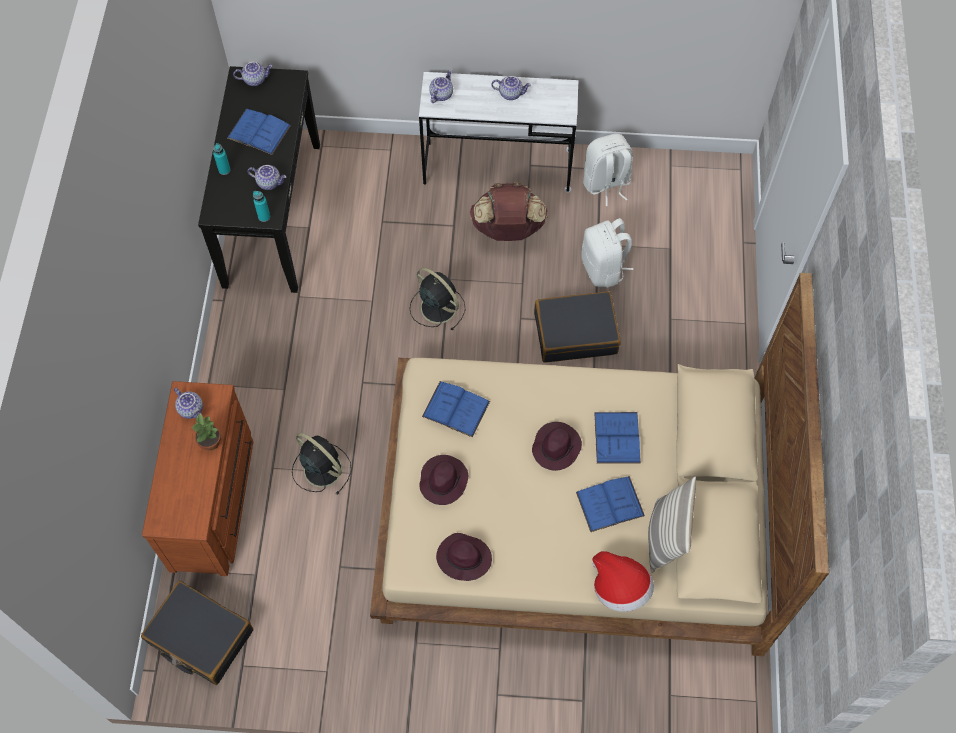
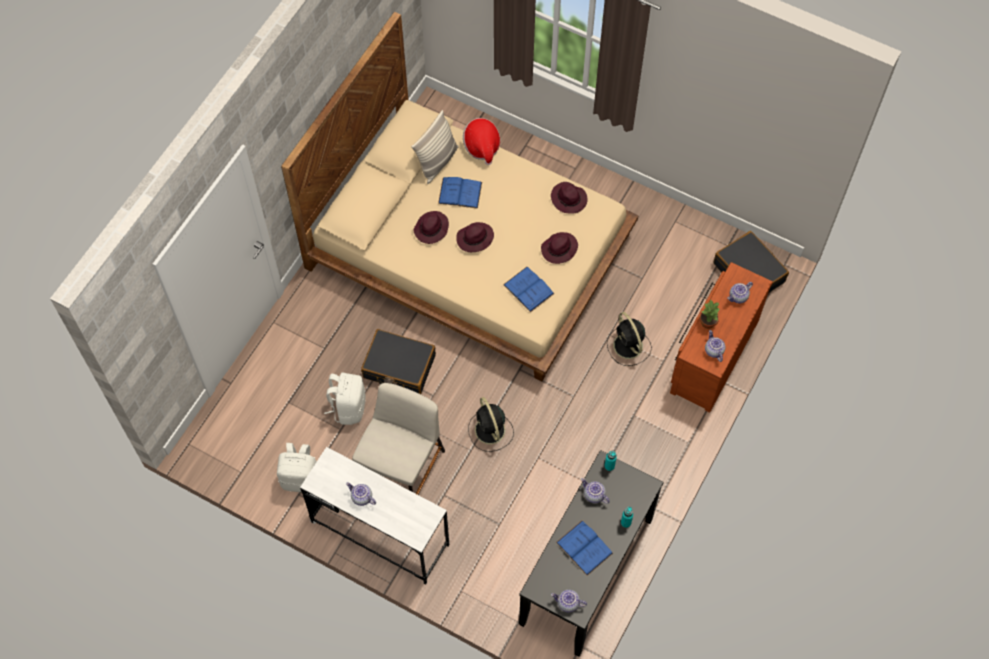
camera: 155 degrees left, 0 degrees up
teapot [429,70,453,103] -> teapot moved to [727,282,753,303]
brown backpack [470,182,548,241] -> beige stool [352,383,445,495]
blue book [594,412,641,463] -> purple hat [414,211,449,244]

